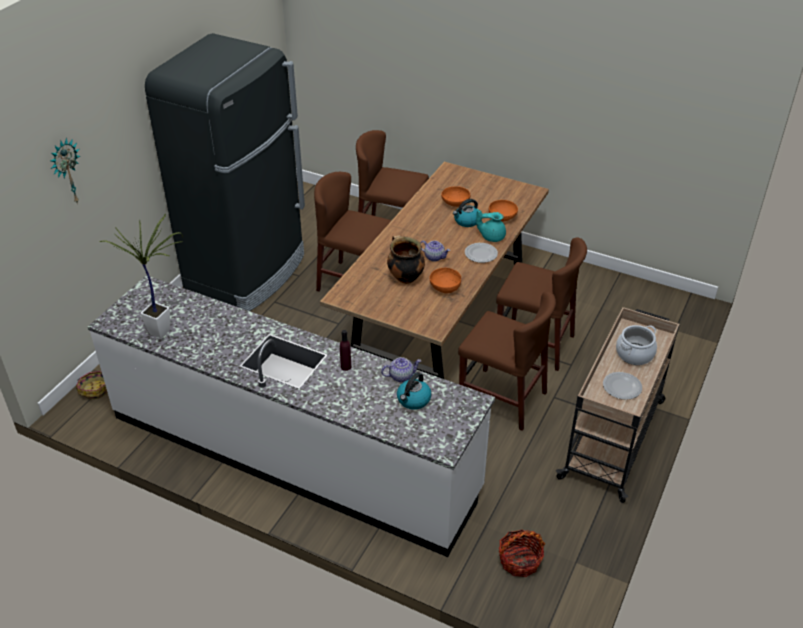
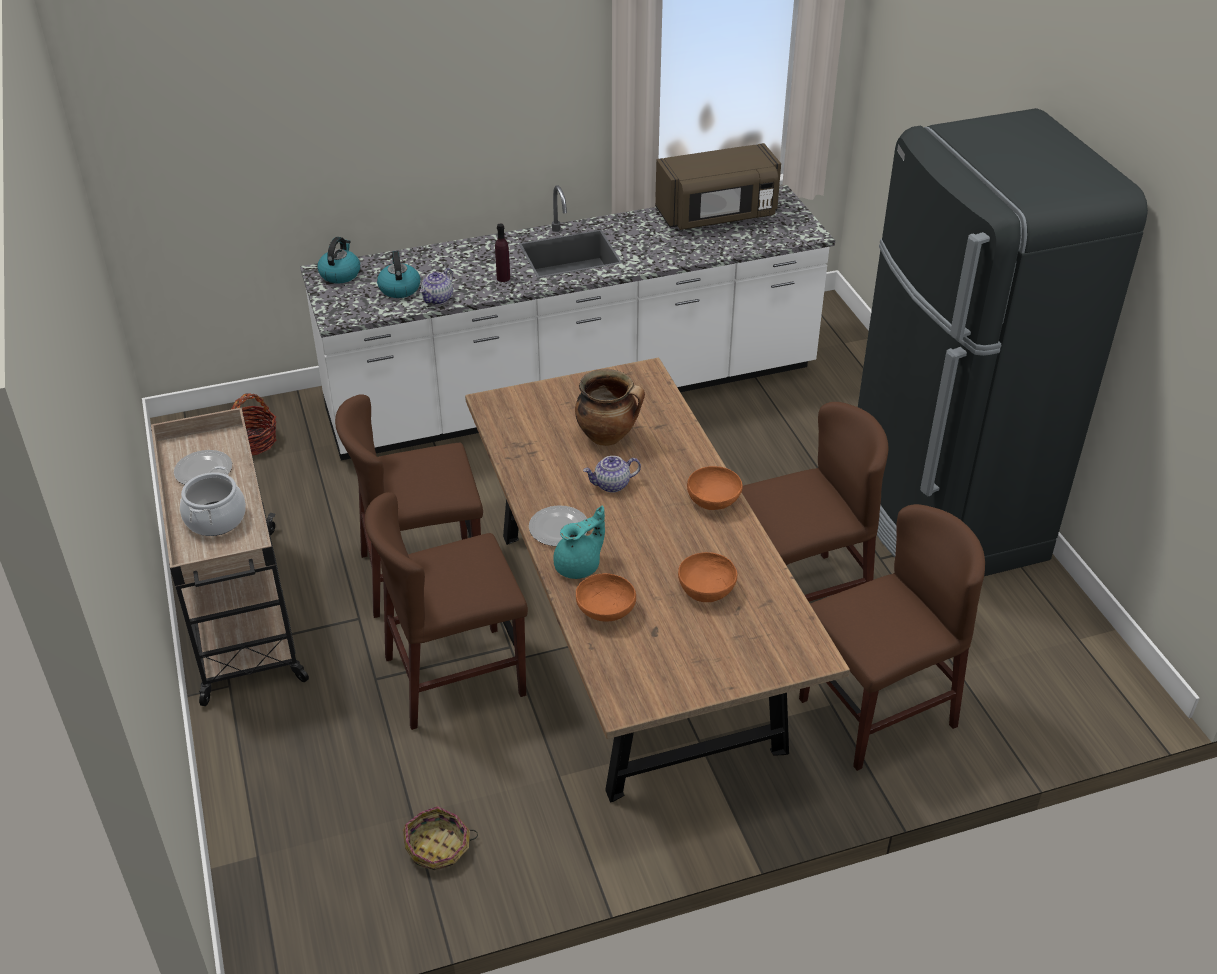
camera: 135 degrees right, 0 degrees up
wall clock [50,138,80,204] -> none
basket [76,371,107,400] -> basket moved to [403,806,478,870]
potted plant [99,213,183,338] -> brown microwave [655,143,781,230]
orange bowl [429,268,461,294] -> orange bowl moved to [687,466,743,510]
kettle [453,199,478,227] -> kettle moved to [317,237,360,284]

